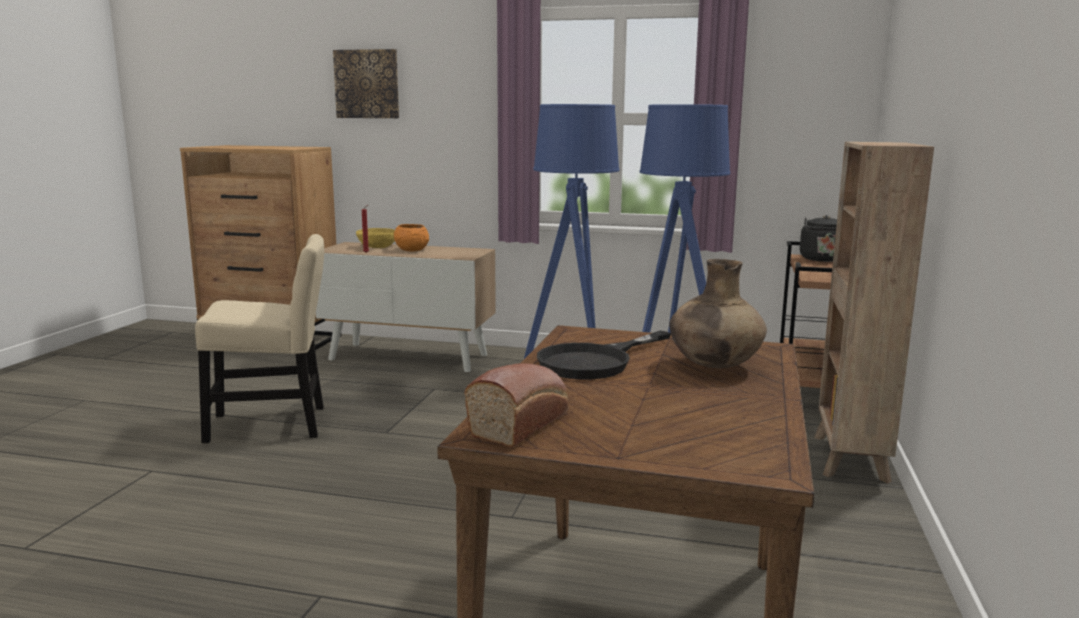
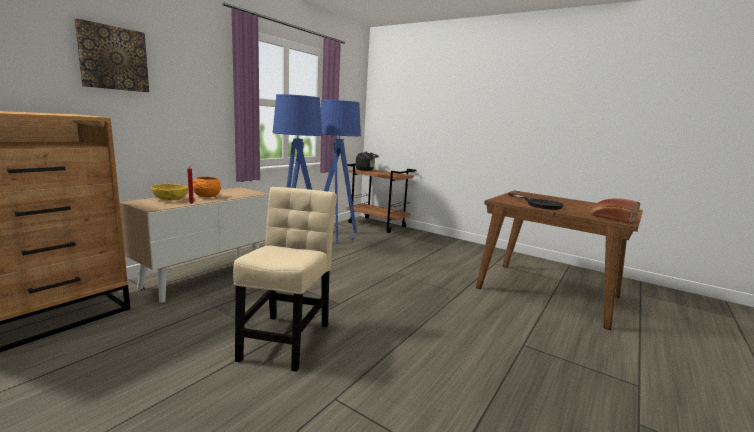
camera: 70 degrees left, 0 degrees up
brown vase [669,259,767,368] -> none
brown bookcase [814,142,934,483] -> none

